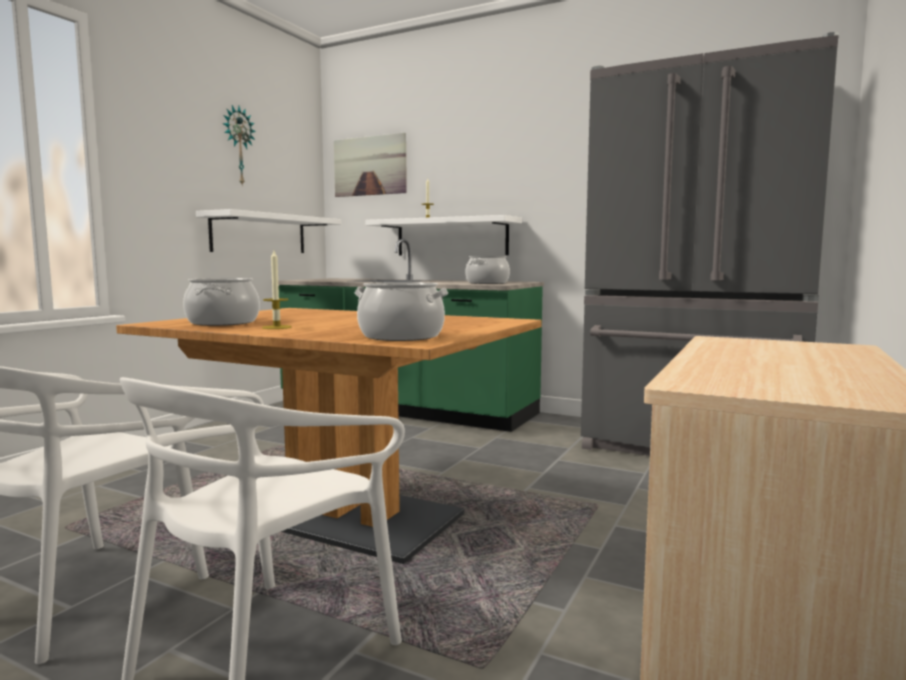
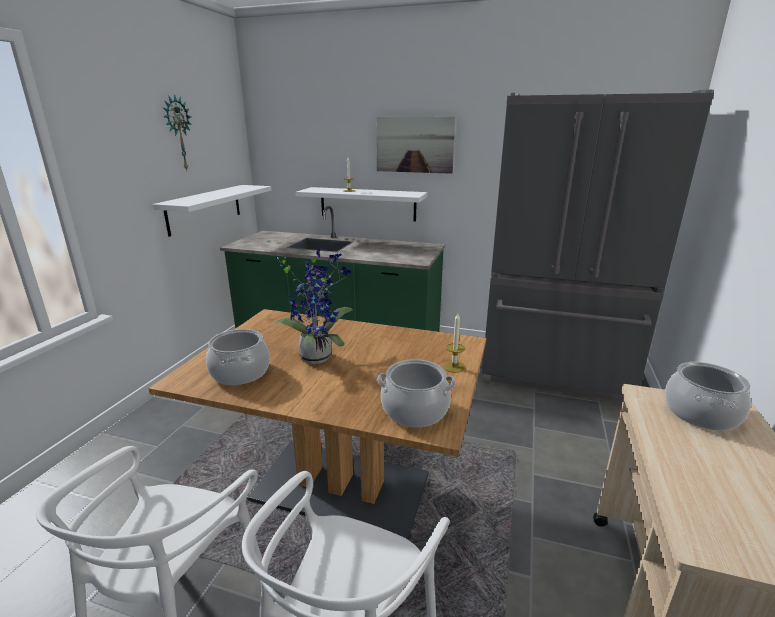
camera: 10 degrees left, 15 degrees up
candle [262,250,292,329] -> candle moved to [443,313,466,373]
picture [334,133,407,197] -> picture moved to [376,116,456,174]
cooking pot [466,256,510,284] -> cooking pot moved to [665,362,751,431]
none -> potted plant [271,247,353,364]

